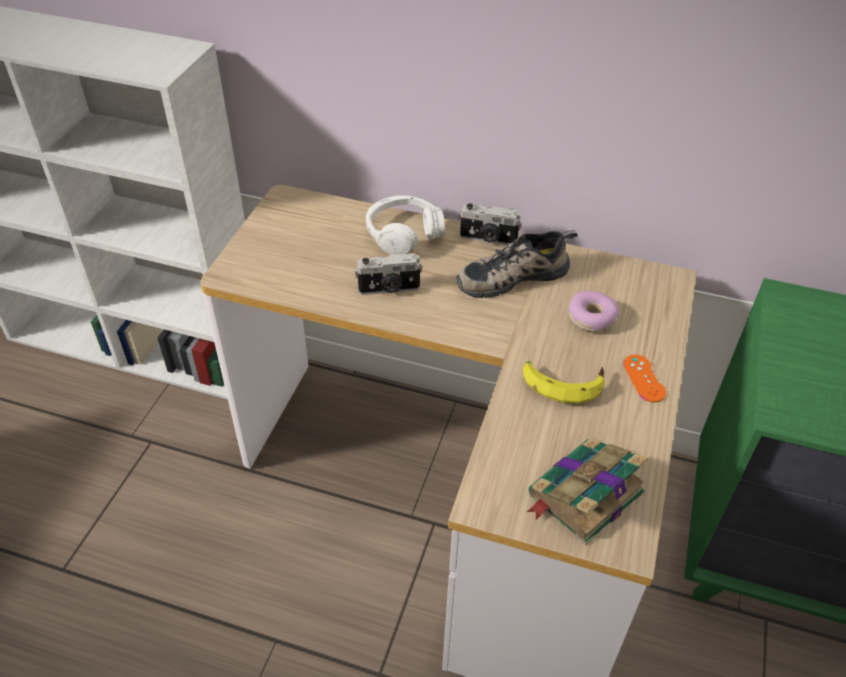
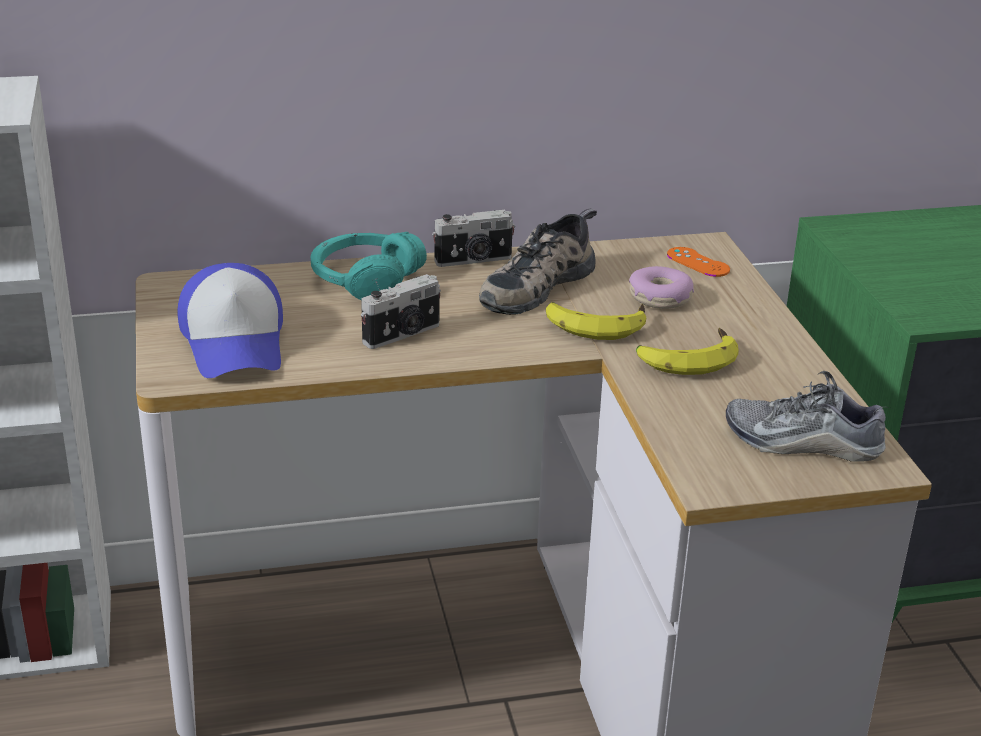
camera: 30 degrees left, 15 degrees down
white headphones [366,195,445,255] -> turquoise headphones [310,232,427,300]
book [527,437,649,545] -> shoe [726,371,890,462]
orange game controller [623,355,666,402] -> orange game controller moved to [667,247,730,277]
none -> cap [177,263,283,378]
none -> banana [546,302,646,340]

